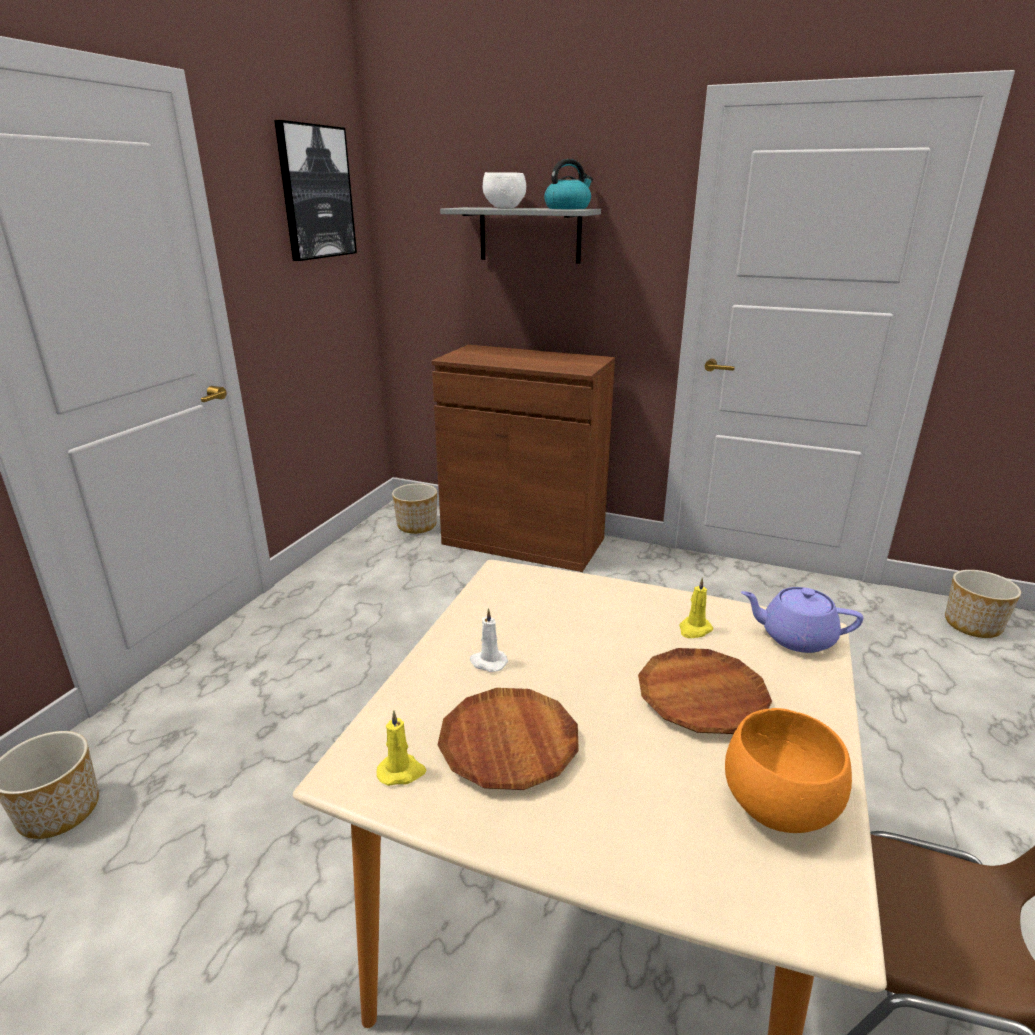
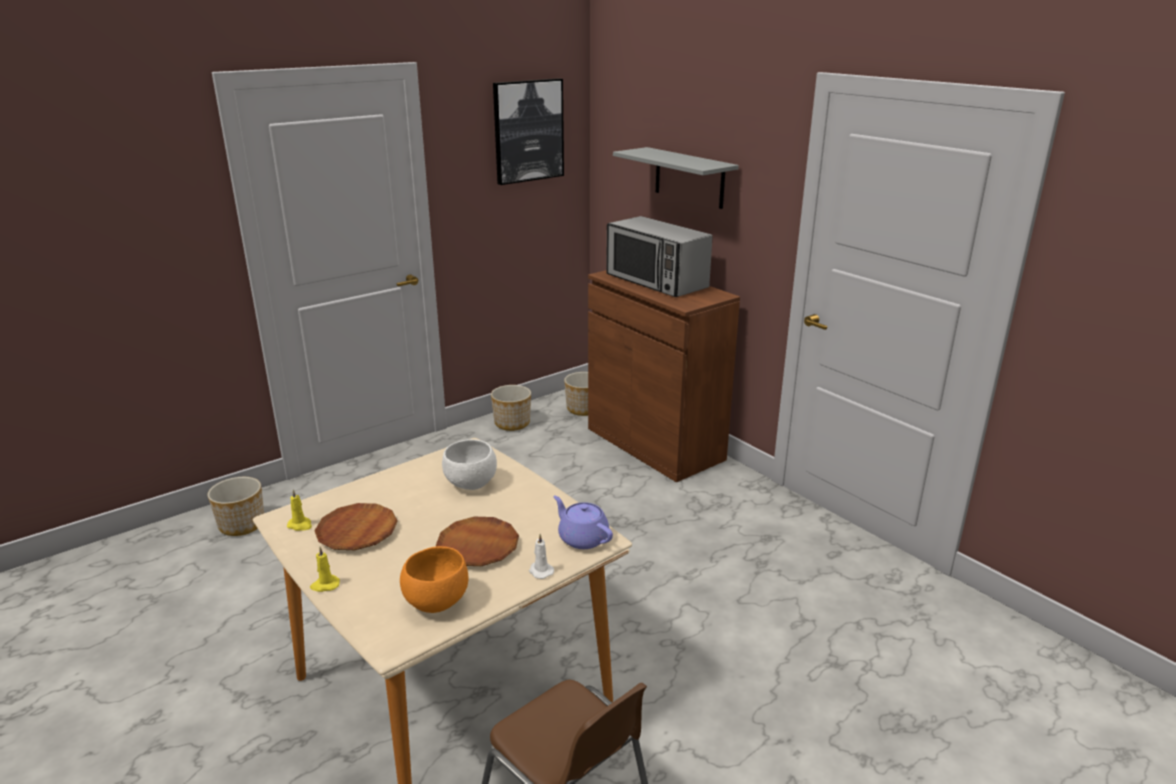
camera: 30 degrees right, 0 degrees up
white candle [470,608,508,672] -> white candle moved to [529,534,554,579]
white bowl [483,172,526,208] -> white bowl moved to [442,439,497,490]
kettle [544,159,593,209] -> none
yellow candle [679,578,713,638] -> yellow candle moved to [310,547,340,592]
planter [945,570,1021,638] -> planter moved to [491,385,531,431]
none -> microwave [606,216,713,297]

